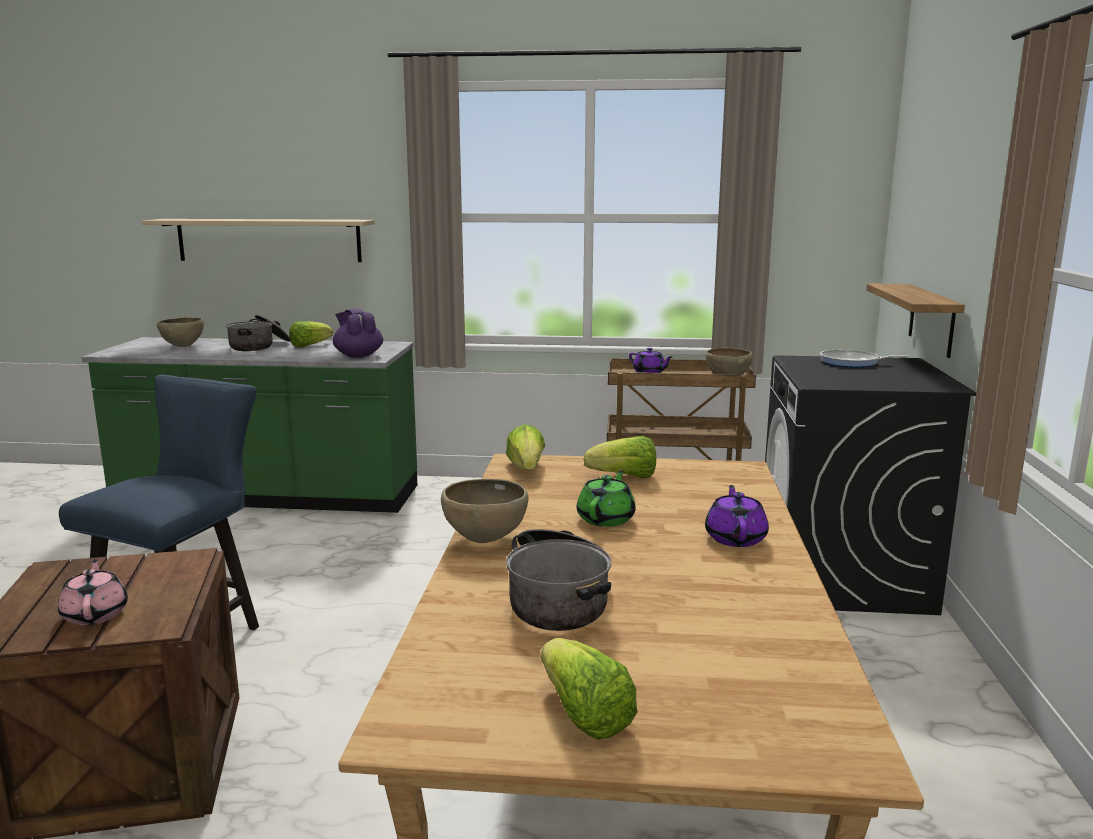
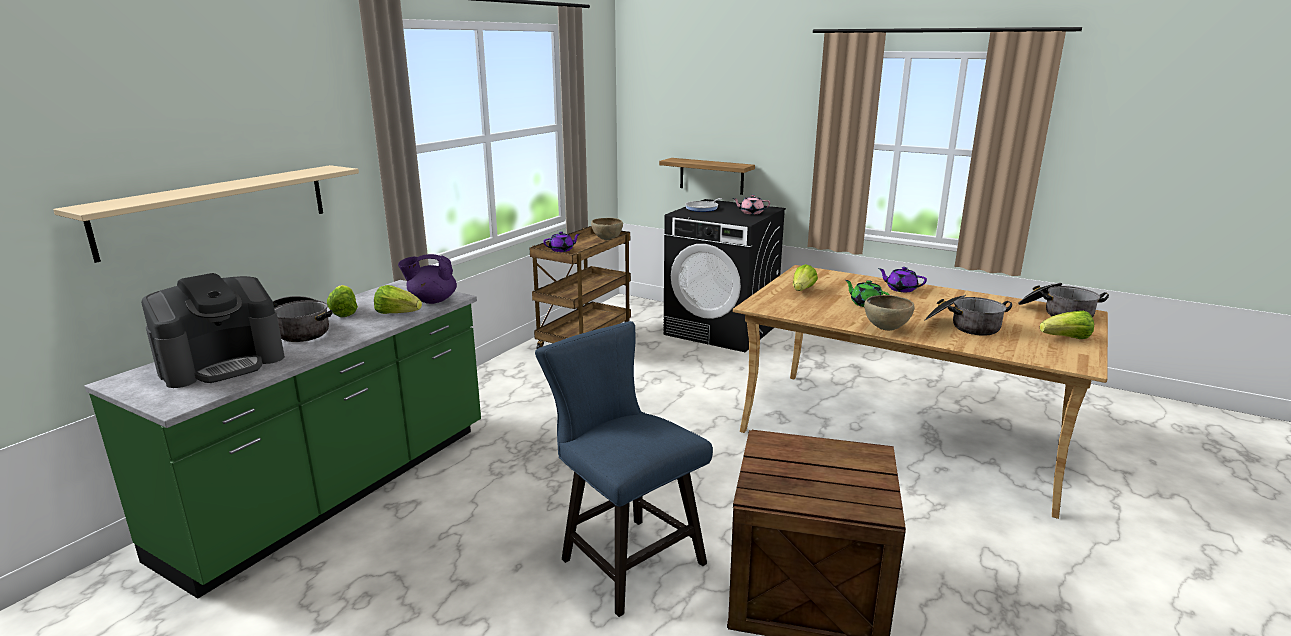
camera: 65 degrees left, 5 degrees up
pink teapot [58,559,128,625] -> pink teapot moved to [732,194,770,214]
brown bowl [157,317,204,347] -> coffee machine [141,273,285,388]
lettuce [506,424,545,470] -> lettuce moved to [374,285,422,314]
none -> cooking pot [1018,283,1109,318]

